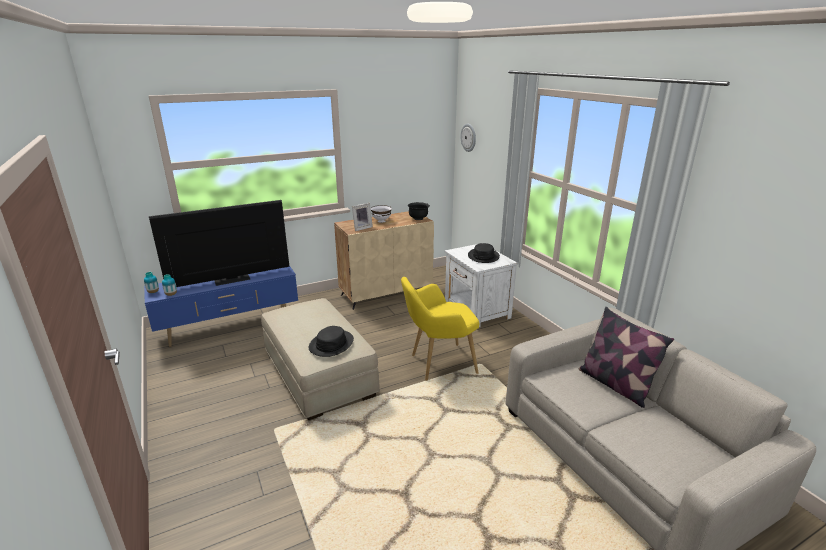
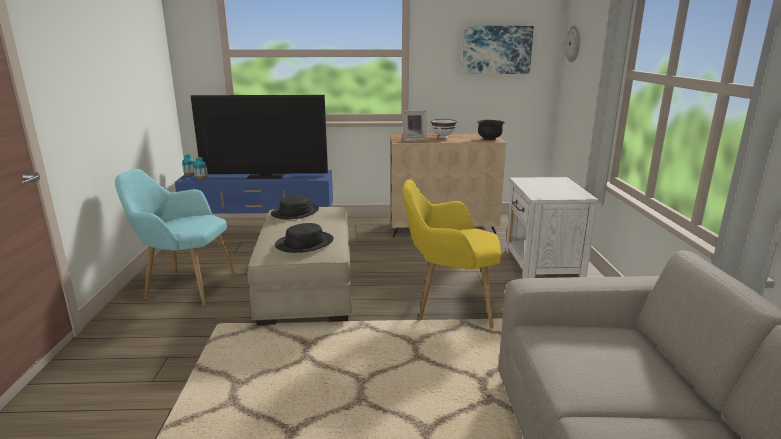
camera: 25 degrees right, 5 degrees down
black hat [468,243,500,263] -> black hat moved to [271,195,319,220]
pillow [579,307,674,408] -> none
none -> turquoise armchair [115,169,236,307]
none -> picture [462,26,534,74]

